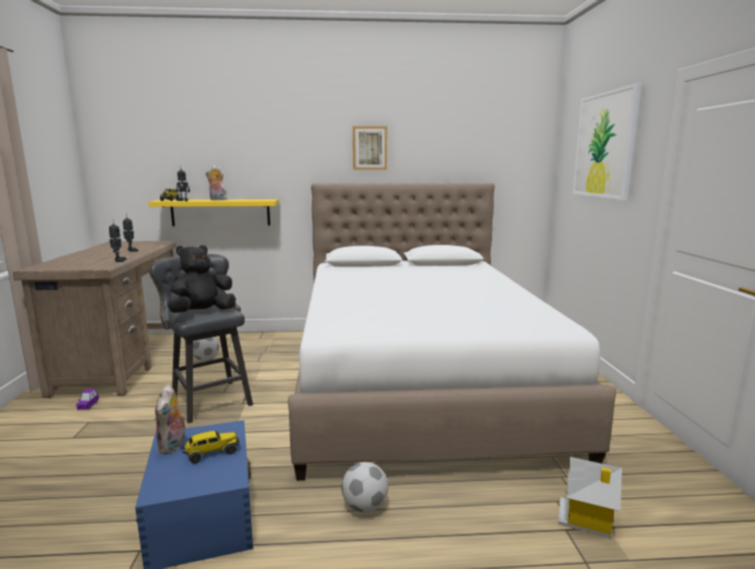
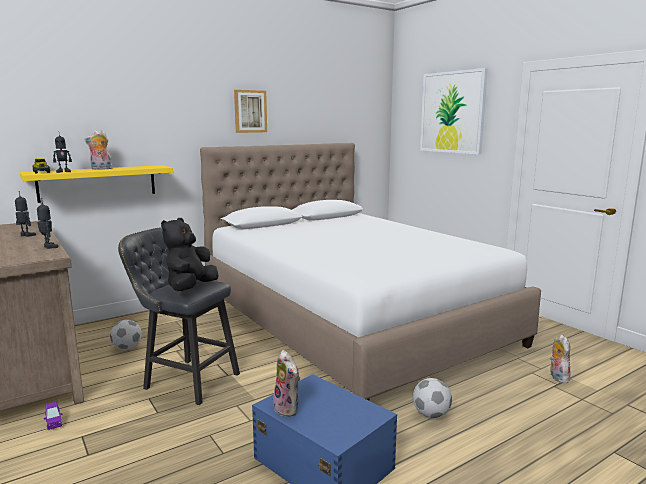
camera: 30 degrees left, 0 degrees up
toy truck [181,431,240,463] -> none
toy house [558,457,622,538] -> plush toy [550,335,571,383]

